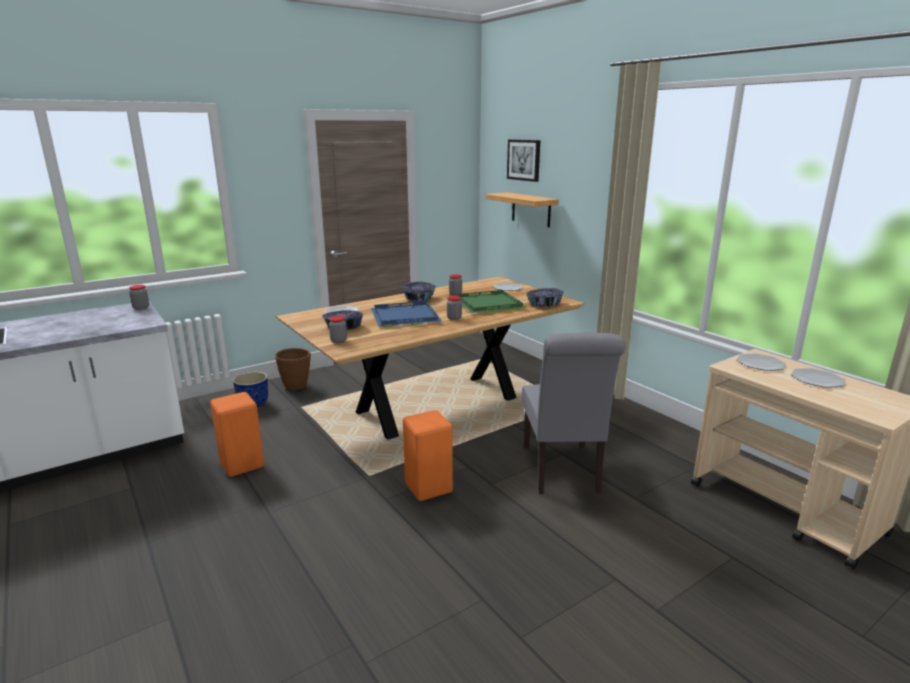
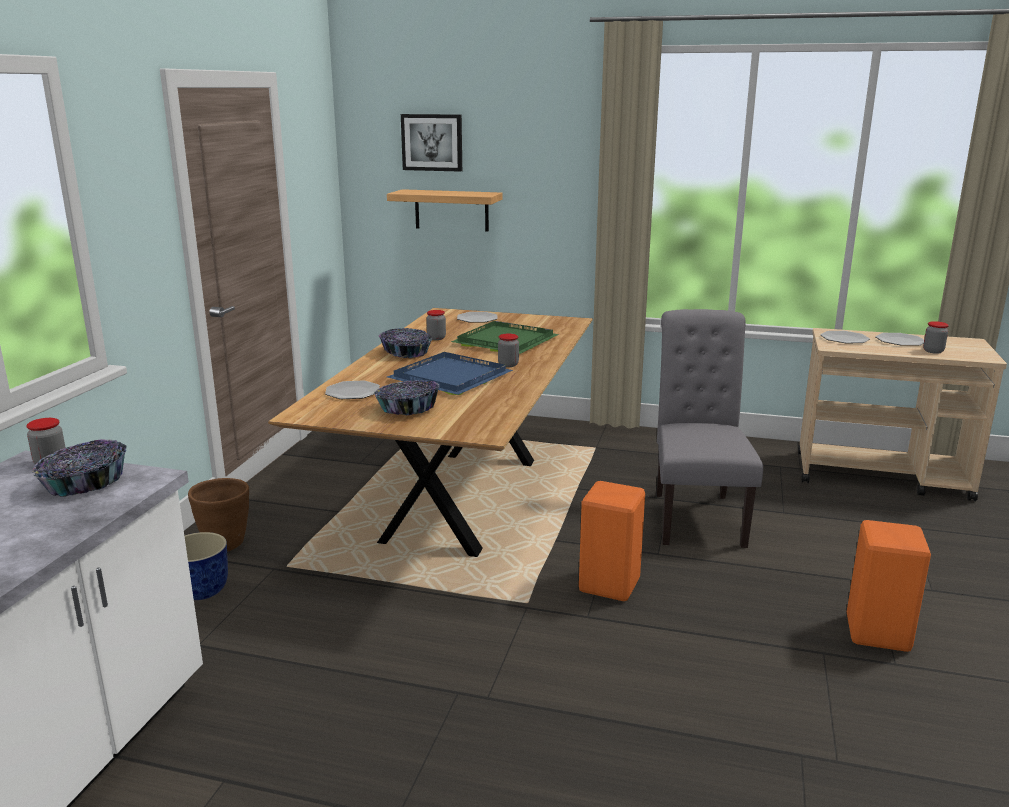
camera: 40 degrees left, 0 degrees up
orange stool [210,392,264,477] -> orange stool moved to [847,520,931,652]
jar [329,316,347,343] -> jar moved to [923,321,949,354]
grey chair [522,333,626,494] -> grey chair turned 135 degrees counterclockwise [656,309,763,548]
bowl [526,288,564,307] -> bowl moved to [32,439,126,497]

